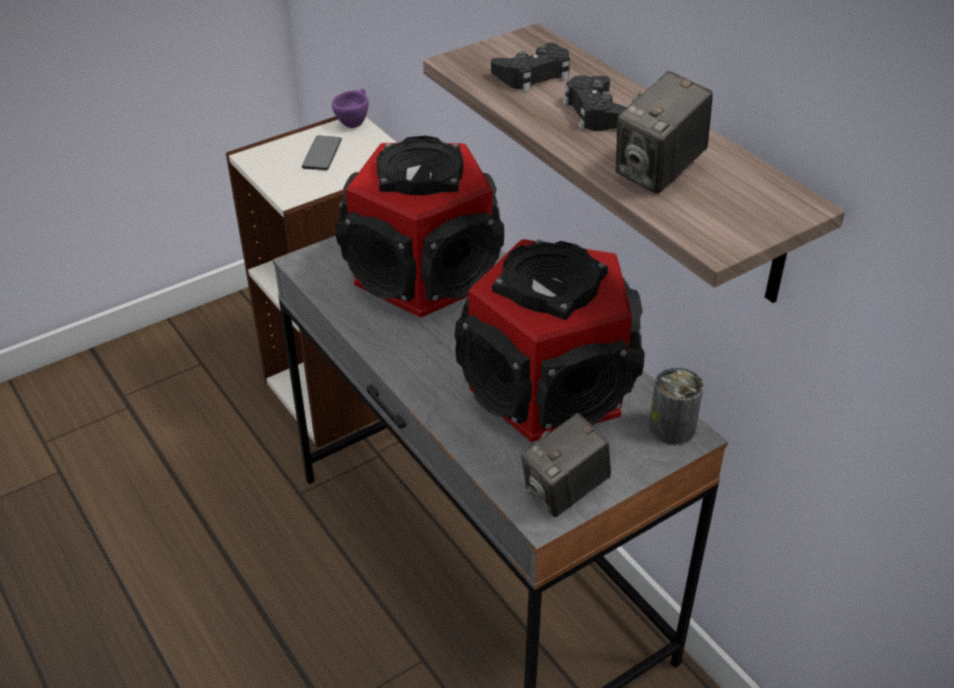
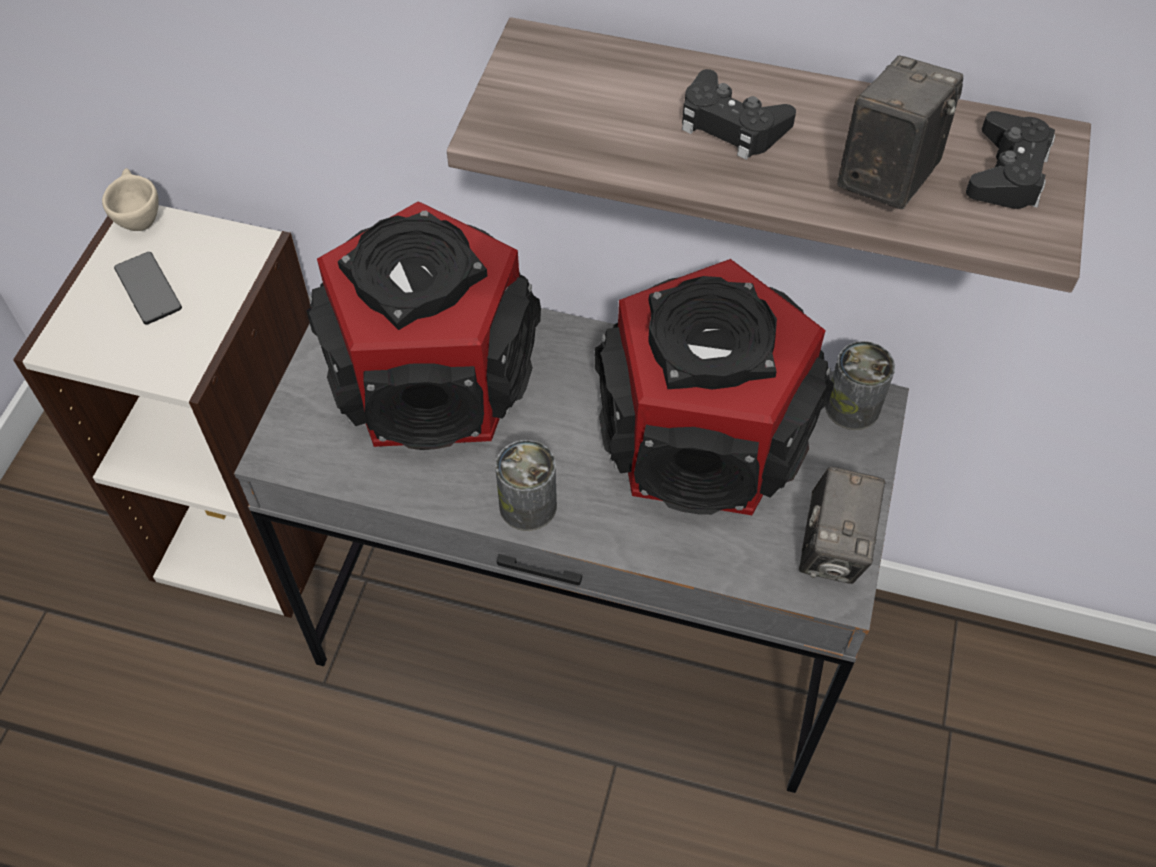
camera: 40 degrees left, 15 degrees up
purple cup [332,89,369,128] -> beige cup [102,168,159,231]
black game controller [491,43,570,92] -> black game controller moved to [966,111,1055,209]
camera [616,71,713,194] -> camera turned 150 degrees counterclockwise [837,56,963,209]
none -> can [496,440,557,531]

